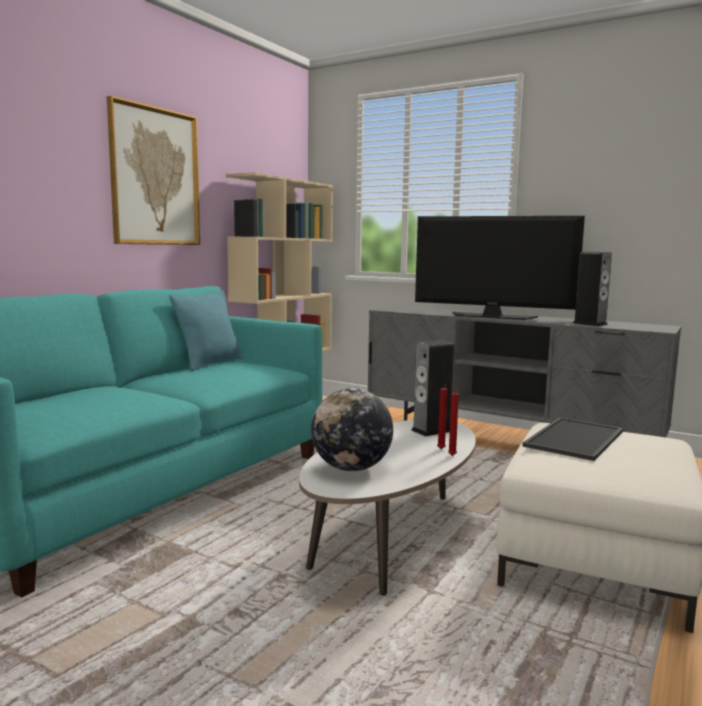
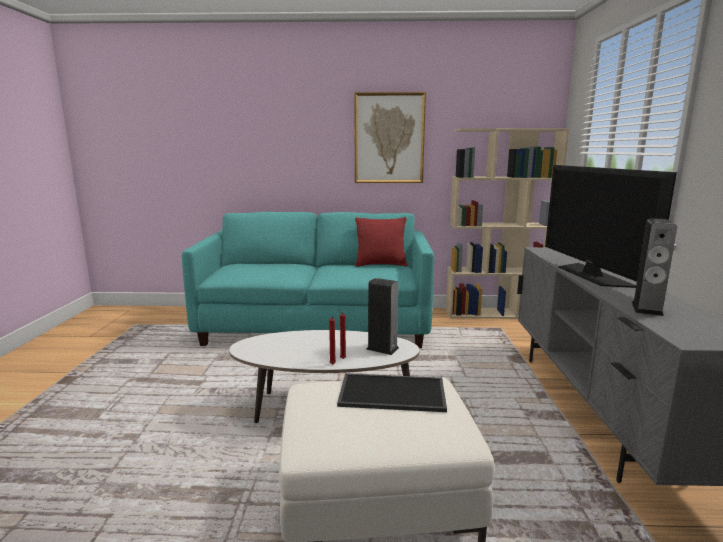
camera: 60 degrees right, 5 degrees up
turquoise pillow [169,290,243,371] -> red pillow [355,217,407,267]
globe [311,388,393,471] -> none

